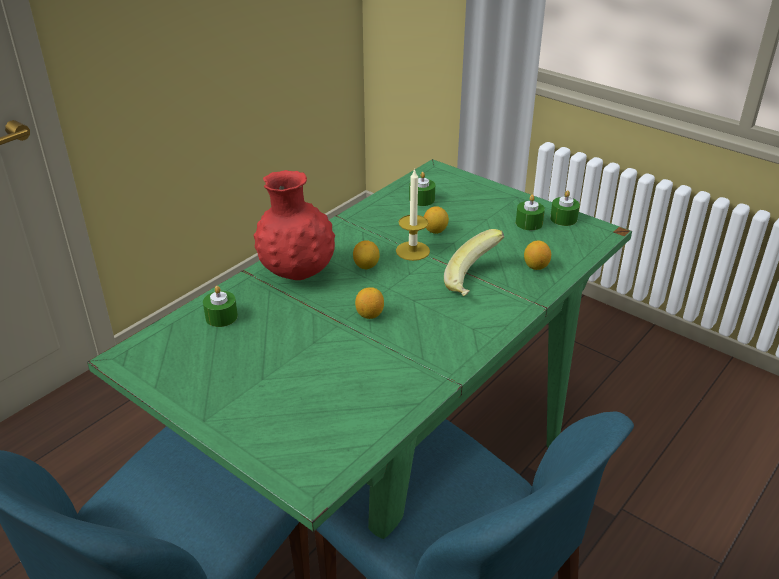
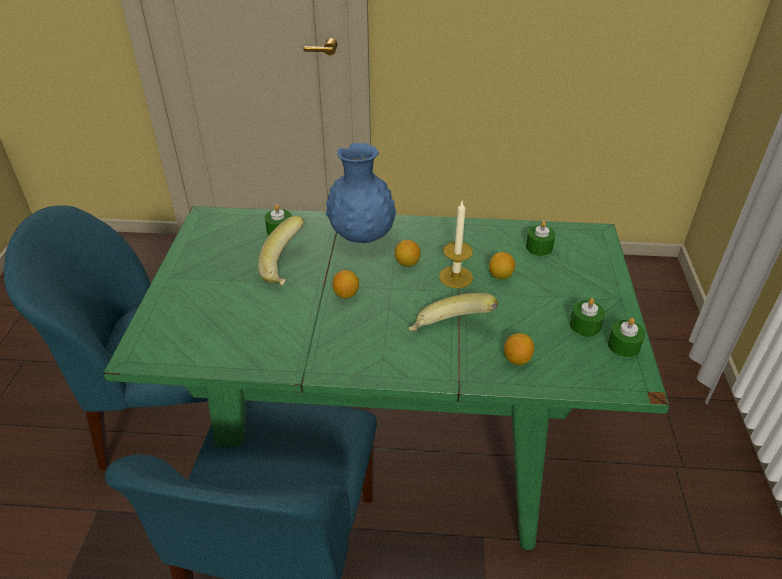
camera: 55 degrees right, 5 degrees up
red vase [253,170,335,280] -> blue vase [326,143,396,243]
none -> banana [258,216,305,285]

